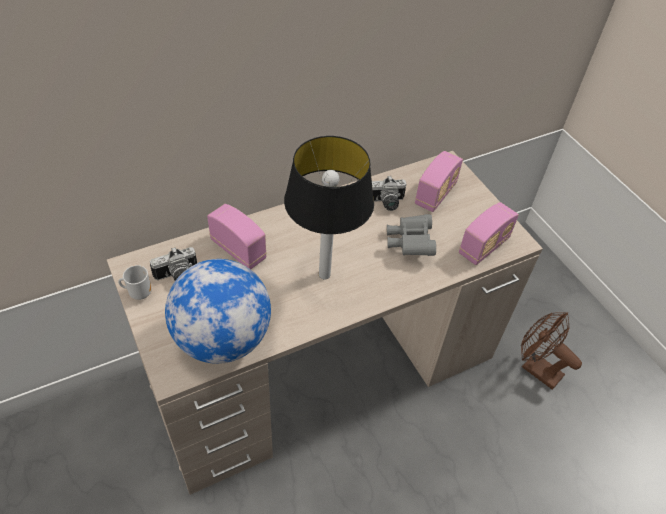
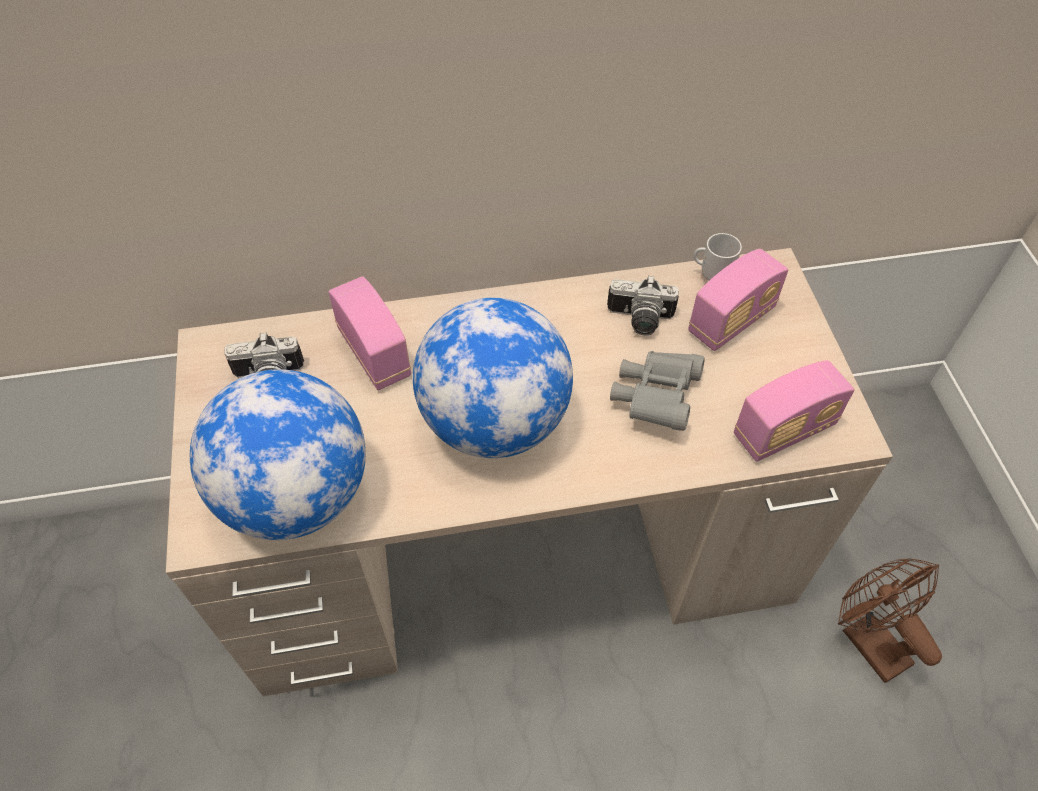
camera: 20 degrees right, 5 degrees up
mug [118,265,152,300] -> mug moved to [693,233,742,281]
table lamp [284,136,374,279] -> globe [413,298,573,458]

